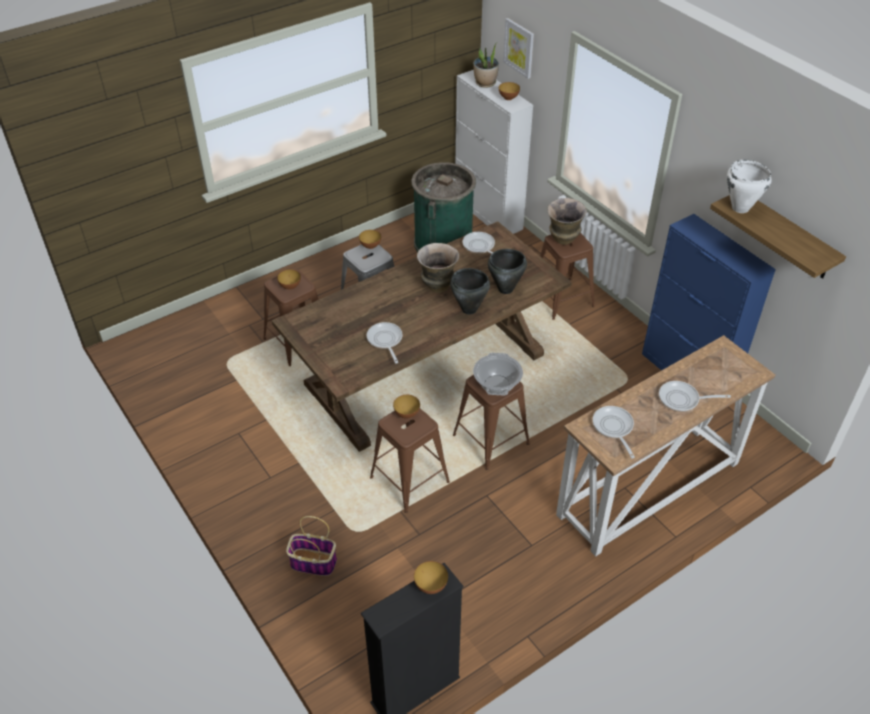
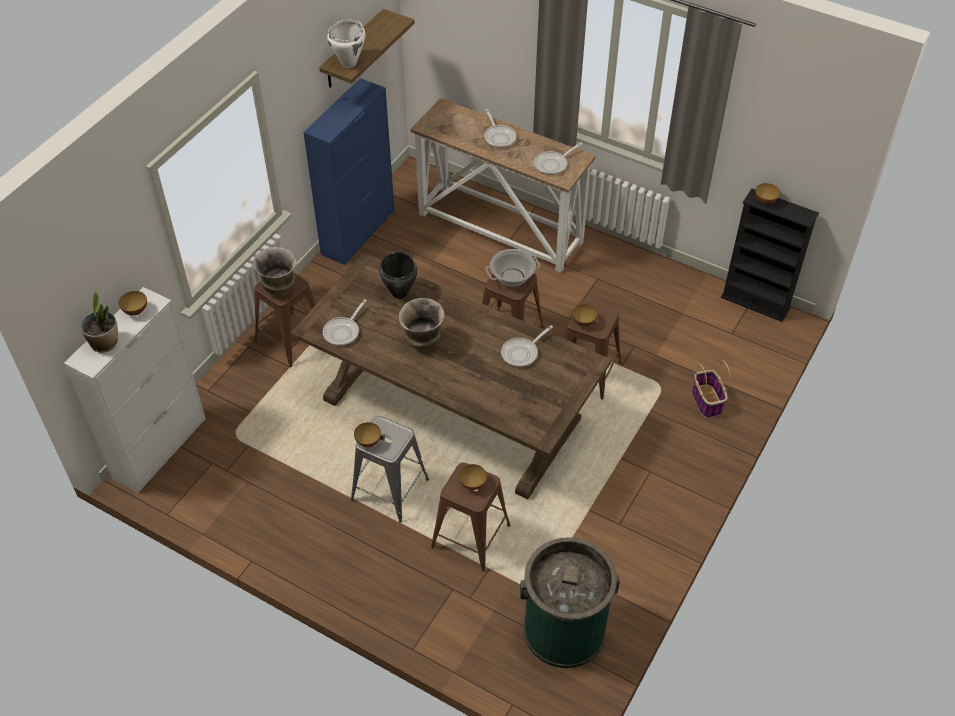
camera: 115 degrees left, 5 degrees up
green trash can [411,162,476,252] -> green trash can moved to [520,537,620,668]
black cooking pot [450,268,490,314] -> none
picture [503,18,534,79] -> none

